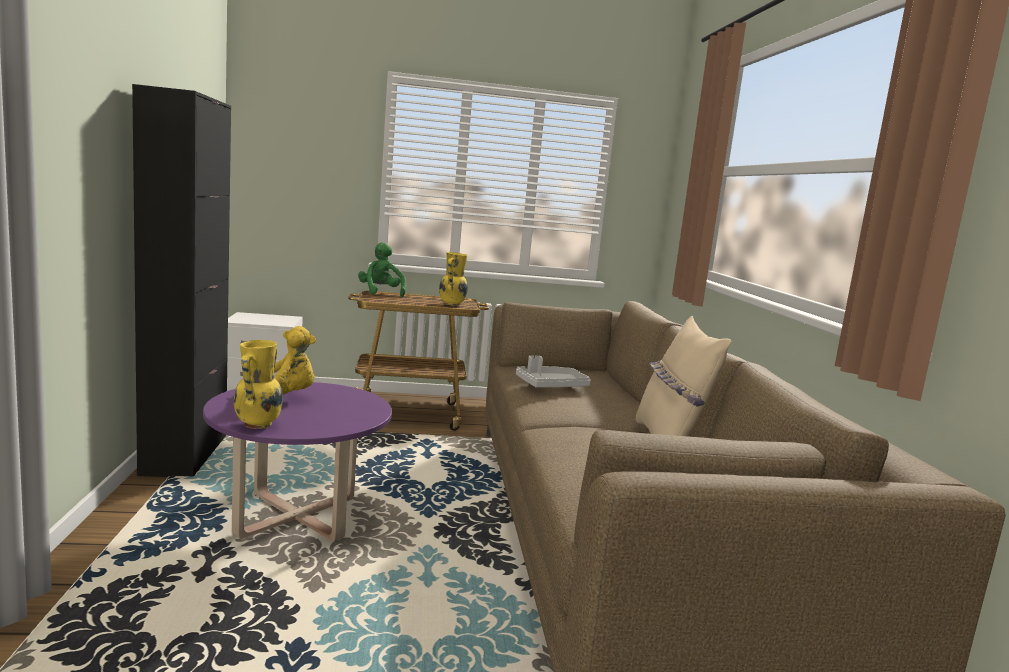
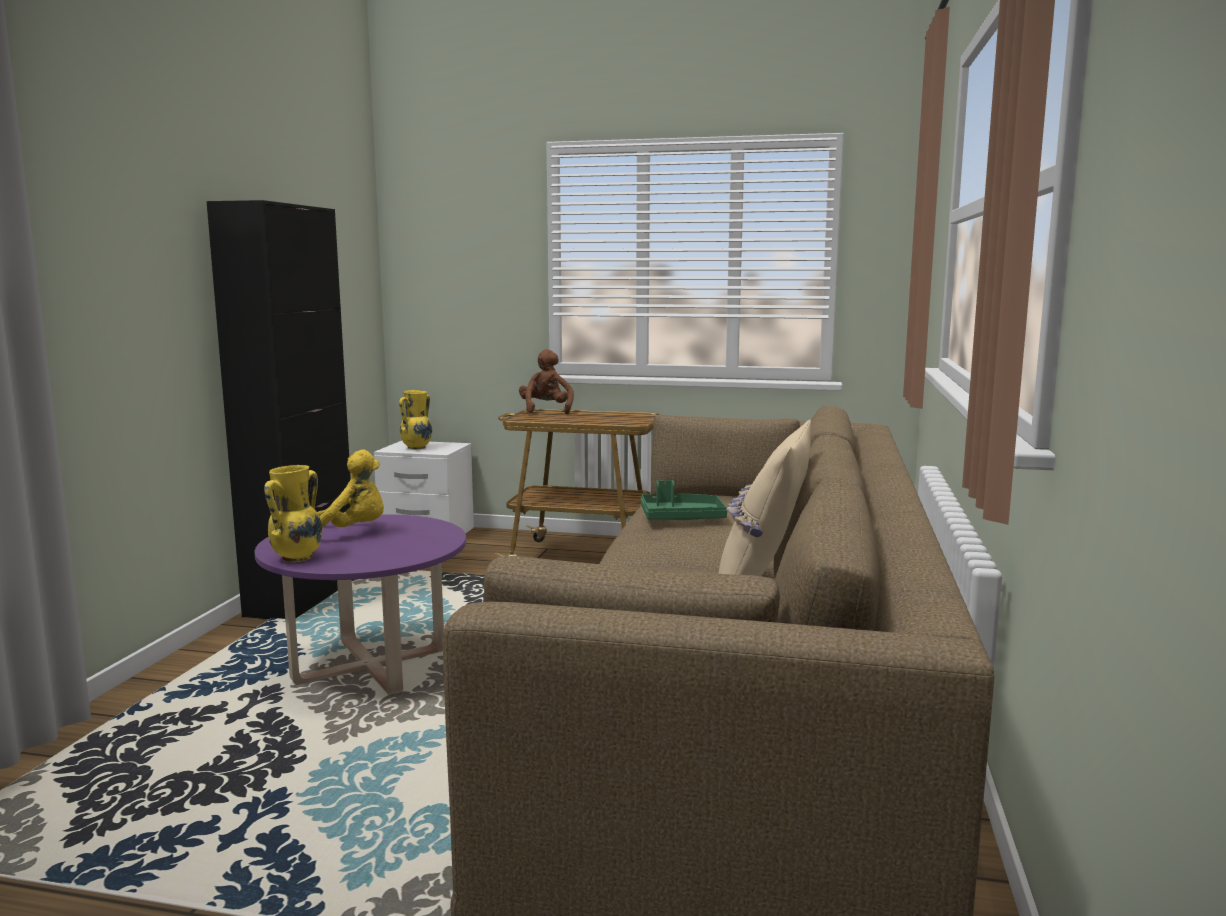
camera: 20 degrees right, 0 degrees up
green plush toy [358,242,406,297] -> brown plush toy [519,349,574,414]
yellow vase [439,252,468,306] -> yellow vase moved to [399,390,432,450]
grey tray [516,356,591,388] -> green tray [641,480,727,520]

